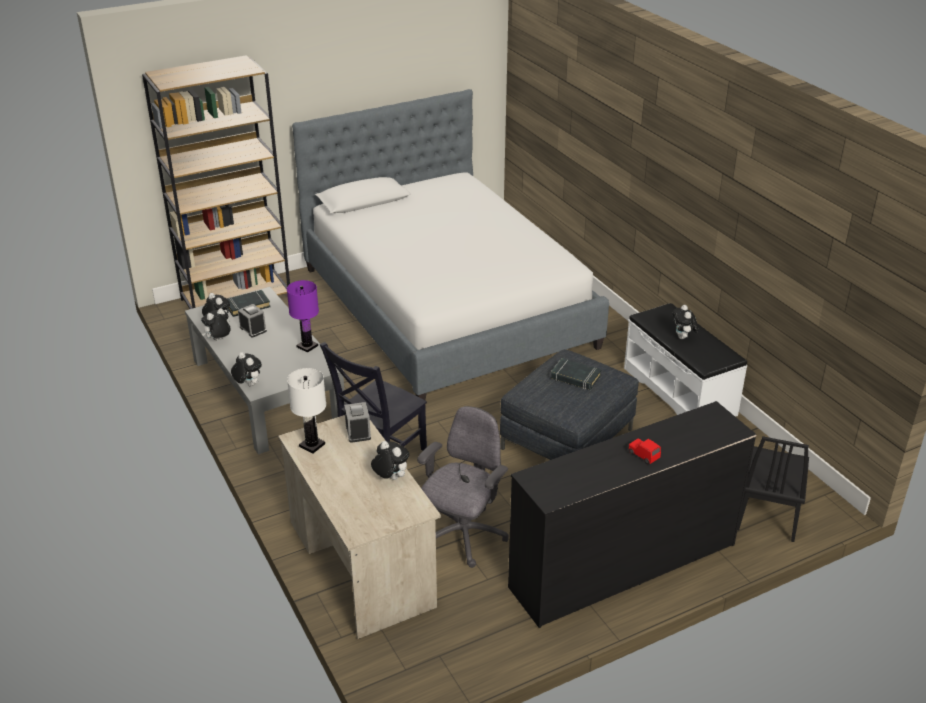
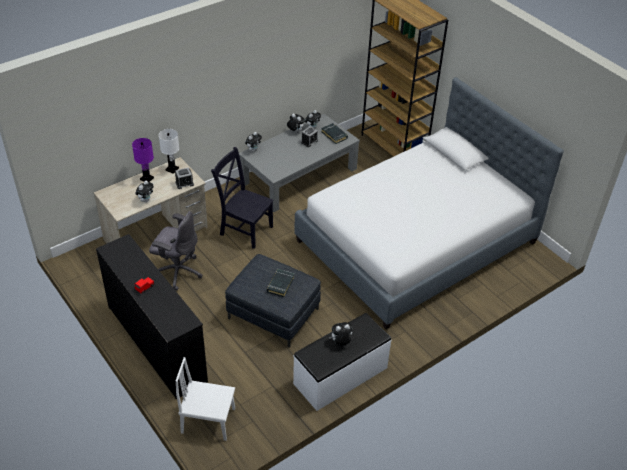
camera: 80 degrees right, 10 degrees up
purple table lamp [287,280,319,353] -> purple table lamp moved to [132,138,154,182]
black chair [738,436,809,542] -> white chair [176,357,235,441]

